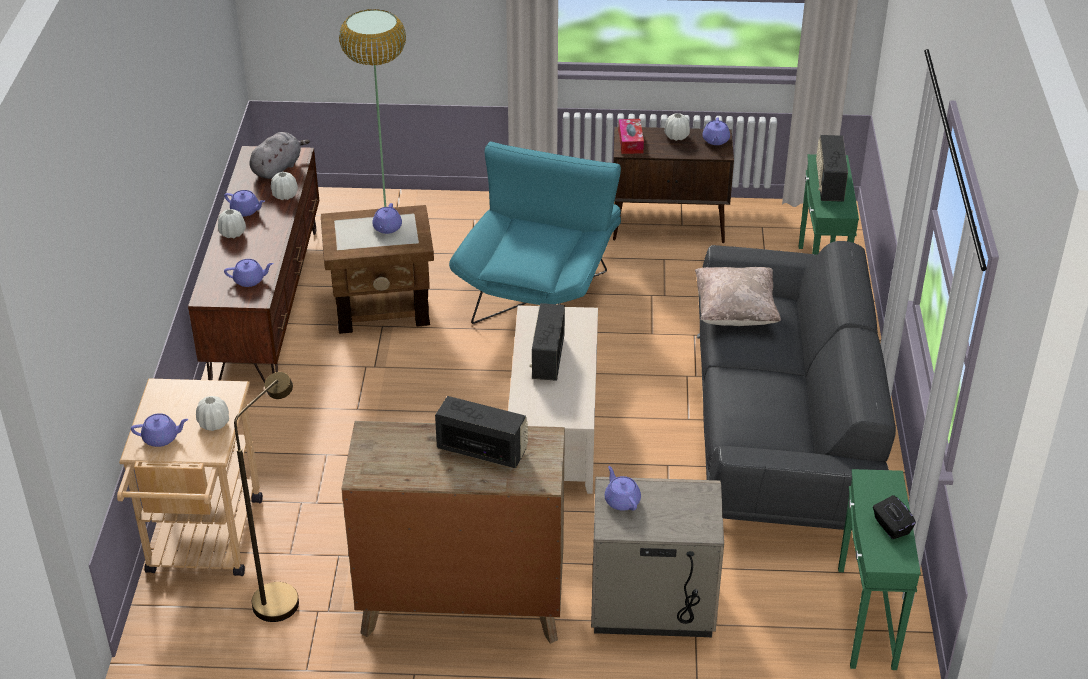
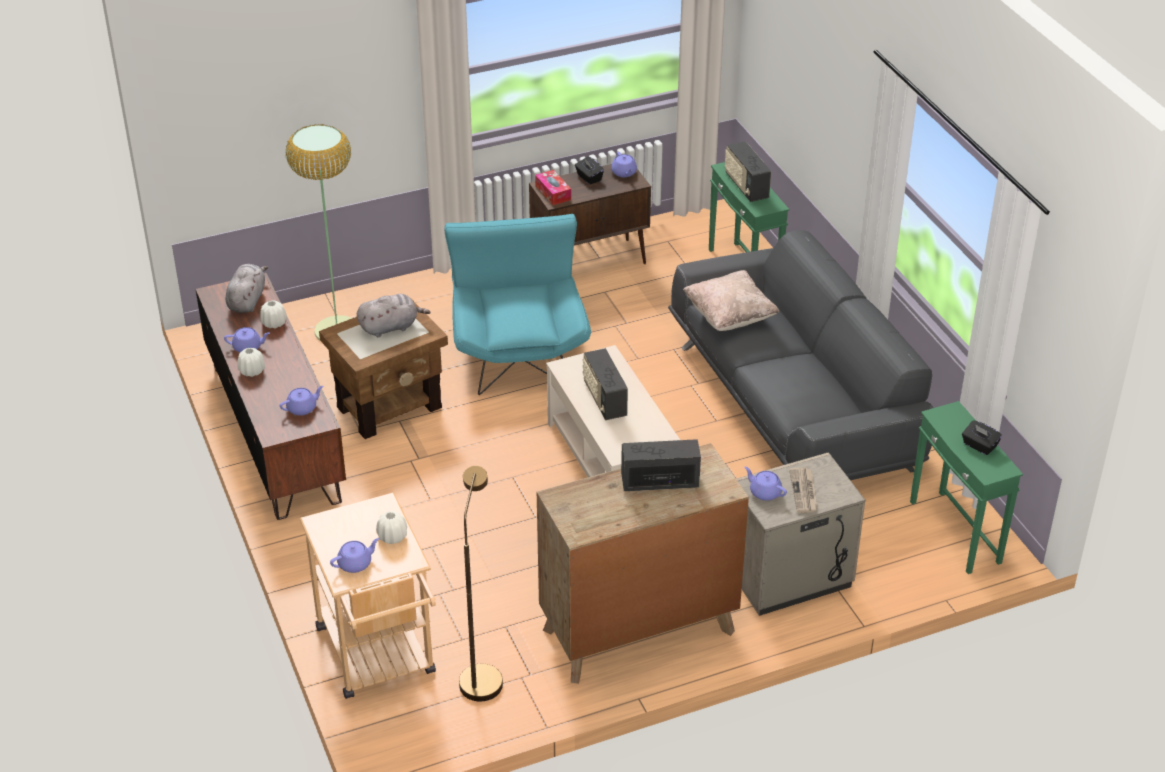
camera: 25 degrees left, 0 degrees up
purple teapot [372,203,402,234] -> grey plush toy [357,294,431,337]
white vase [664,113,690,141] -> black tissue box [575,157,604,184]
none -> newspaper [789,467,818,513]

